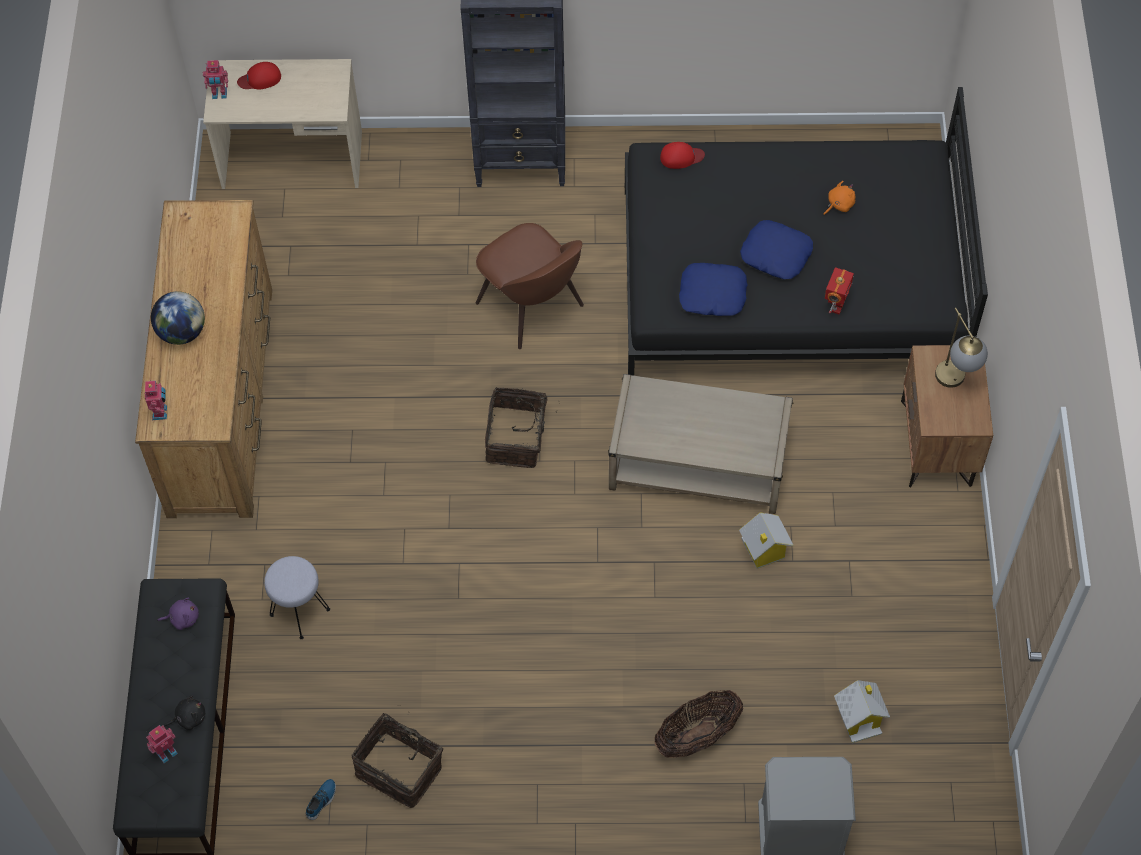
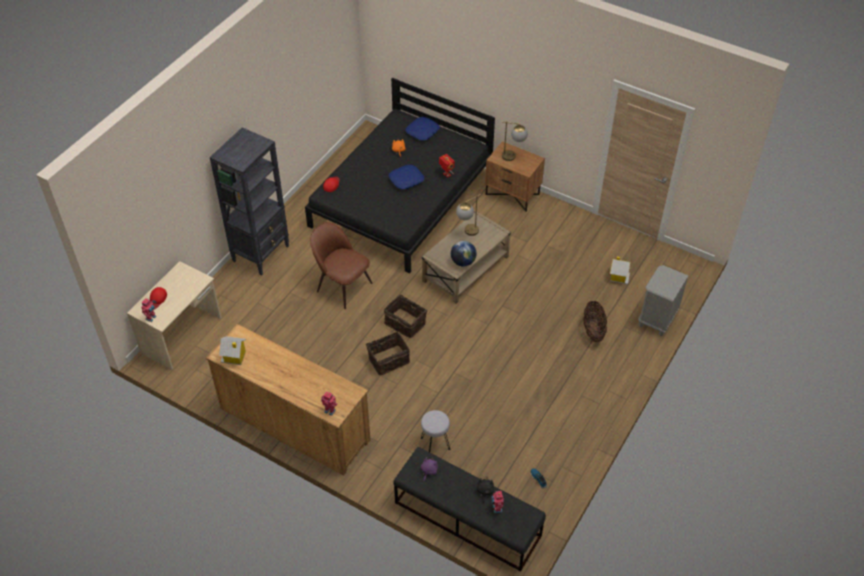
camera: 60 degrees left, 10 degrees down
globe [151,291,205,345] -> globe moved to [451,241,477,267]
basket [352,705,443,808] -> basket moved to [366,332,410,375]
brown chair [475,223,584,349] -> brown chair turned 135 degrees counterclockwise [310,222,373,309]
blue pillow [679,263,748,316] -> blue pillow moved to [405,117,440,141]
toy house [739,513,794,569] -> toy house moved to [219,336,246,365]
none -> table lamp [456,194,481,236]

